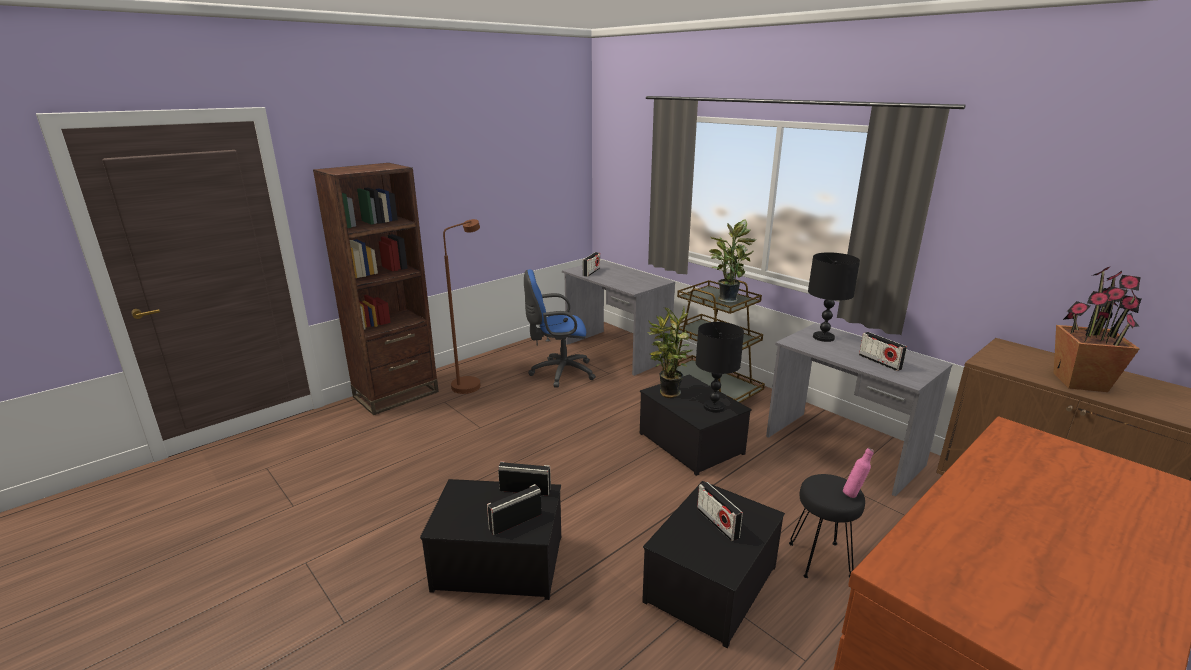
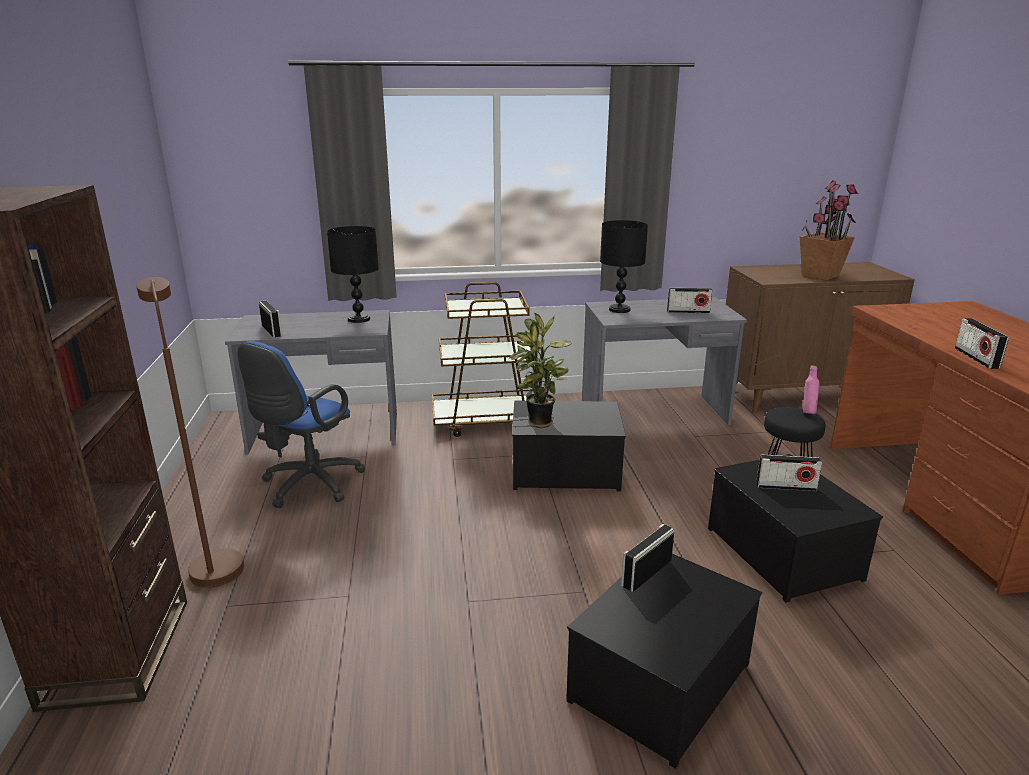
camera: 55 degrees left, 0 degrees up
radio [487,484,542,535] -> radio moved to [955,318,1009,369]
black table lamp [696,322,744,412] -> black table lamp moved to [327,226,379,323]
potted plant [709,219,756,303] -> none

